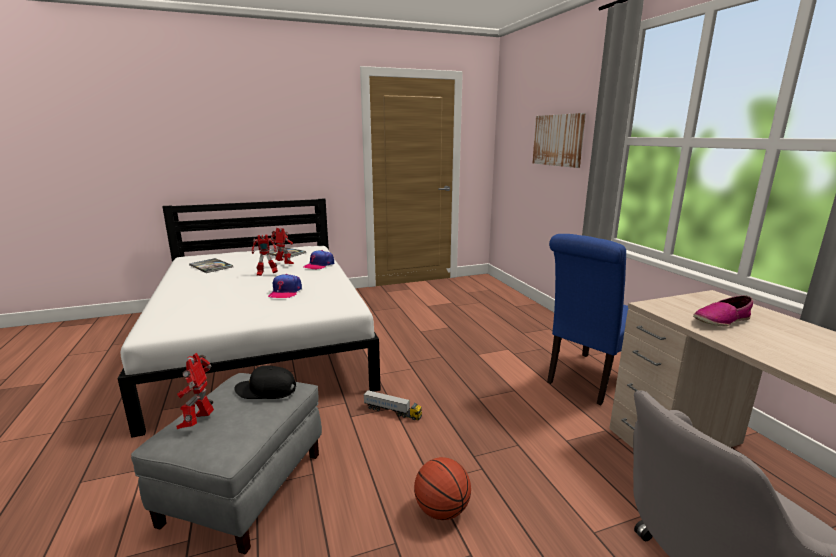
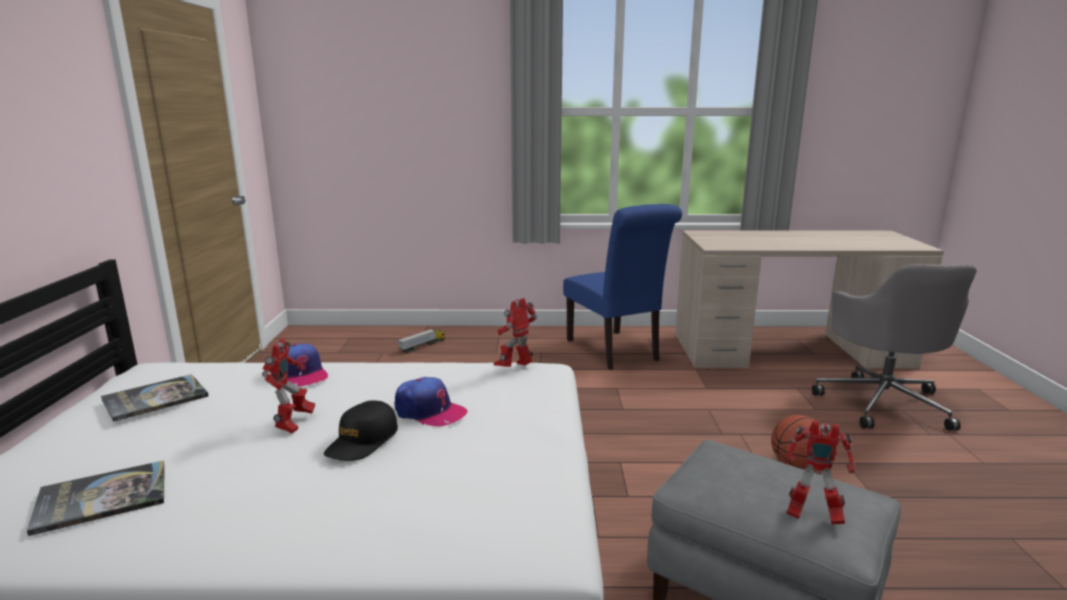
camera: 70 degrees left, 0 degrees up
black cap [234,366,296,399] -> black cap moved to [324,400,398,461]
toy robot [271,228,294,264] -> toy robot moved to [494,298,537,367]
toy truck [363,390,422,420] -> toy truck moved to [398,329,445,353]
picture [532,113,586,168] -> none
shoe [693,295,753,327] -> none

